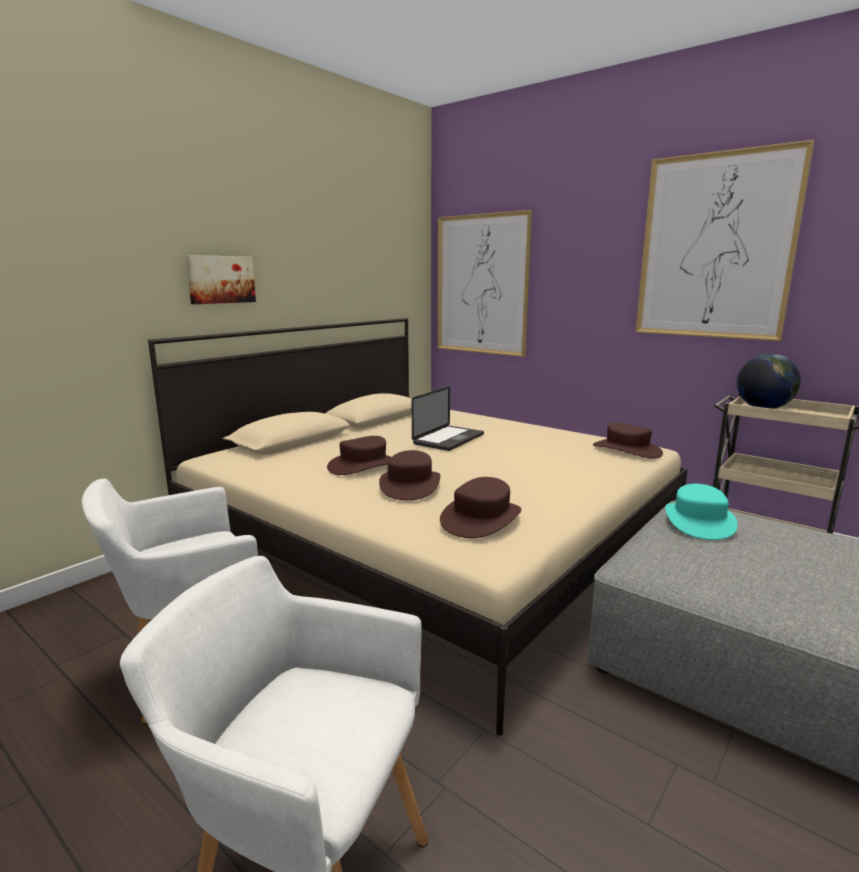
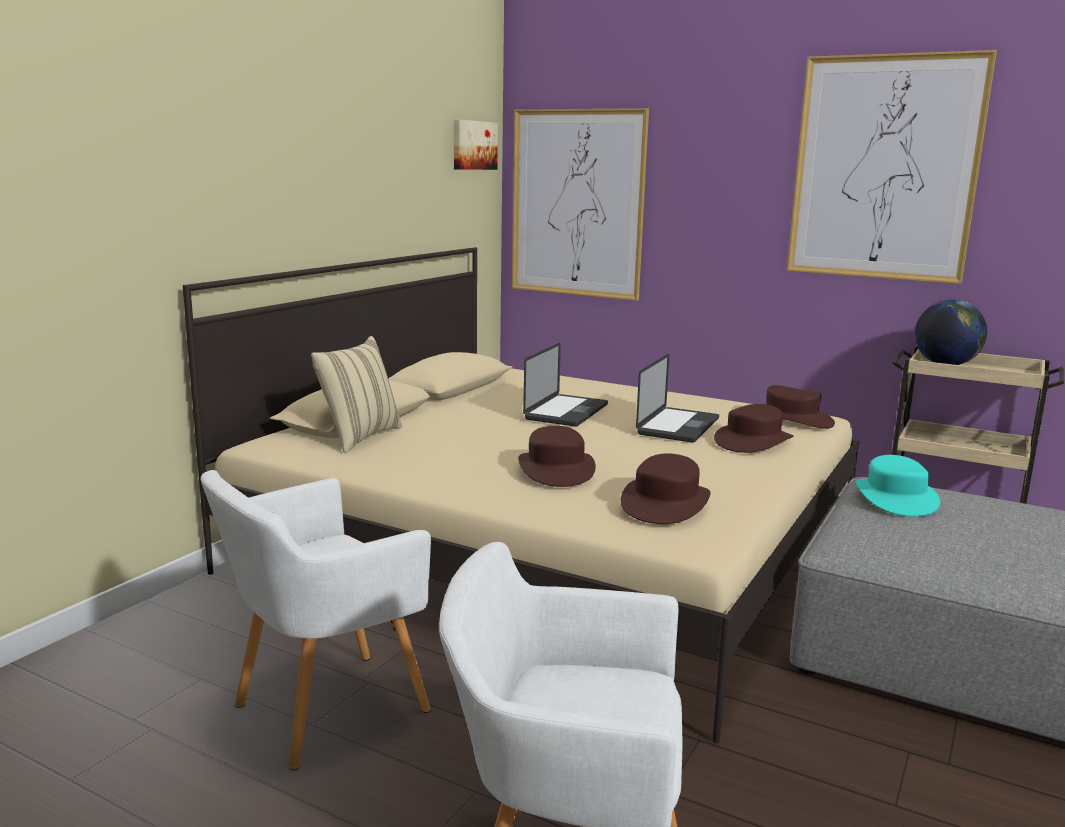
camera: 10 degrees left, 0 degrees up
picture [185,255,256,304] -> picture moved to [454,120,498,170]
brown hat [327,436,391,475] -> brown hat moved to [714,404,794,453]
none -> beige pillow [311,336,402,453]
none -> laptop [636,354,719,443]

